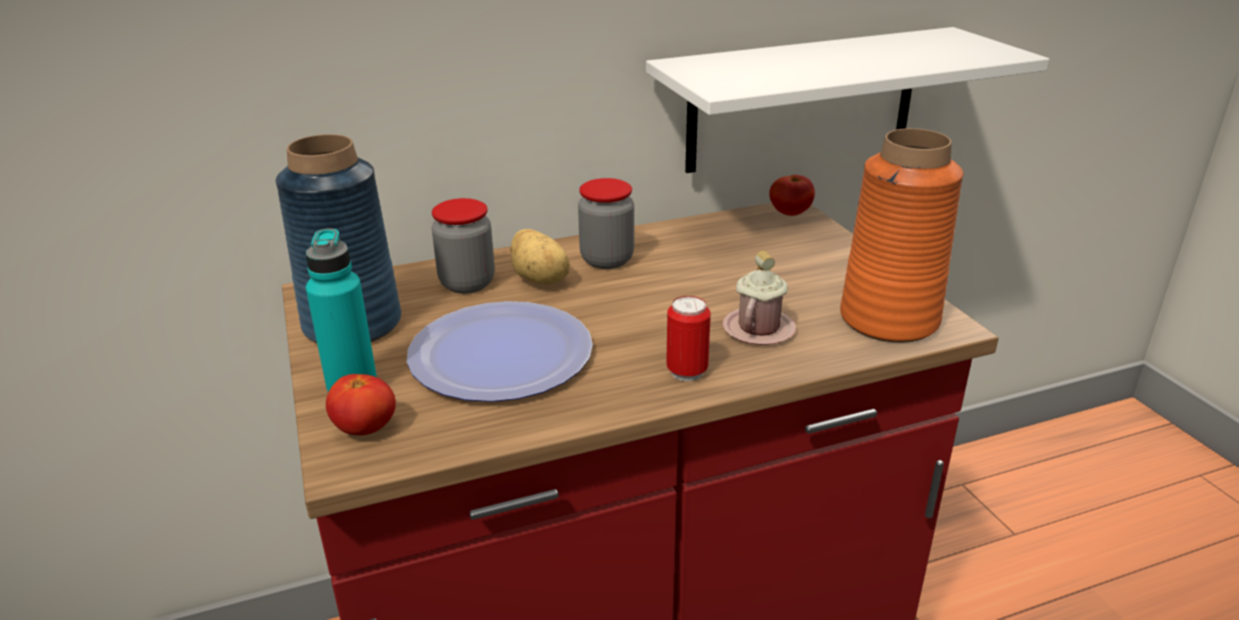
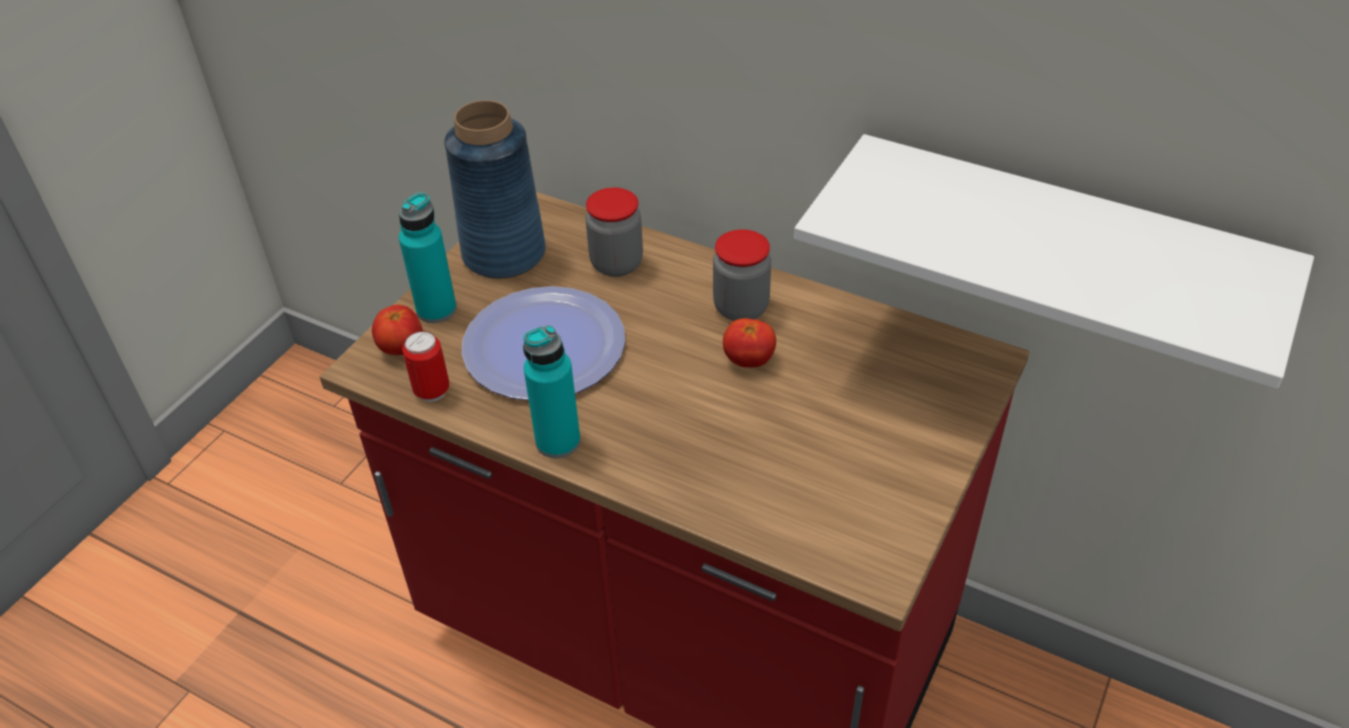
camera: 50 degrees right, 15 degrees up
potato [510,229,570,284] -> none
can [666,296,711,381] -> can moved to [402,331,449,402]
pink mug [722,251,796,345] -> none
tomato [769,175,815,216] -> tomato moved to [723,318,776,367]
orange vase [840,128,963,343] -> none
none -> turquoise bottle [523,325,581,458]

